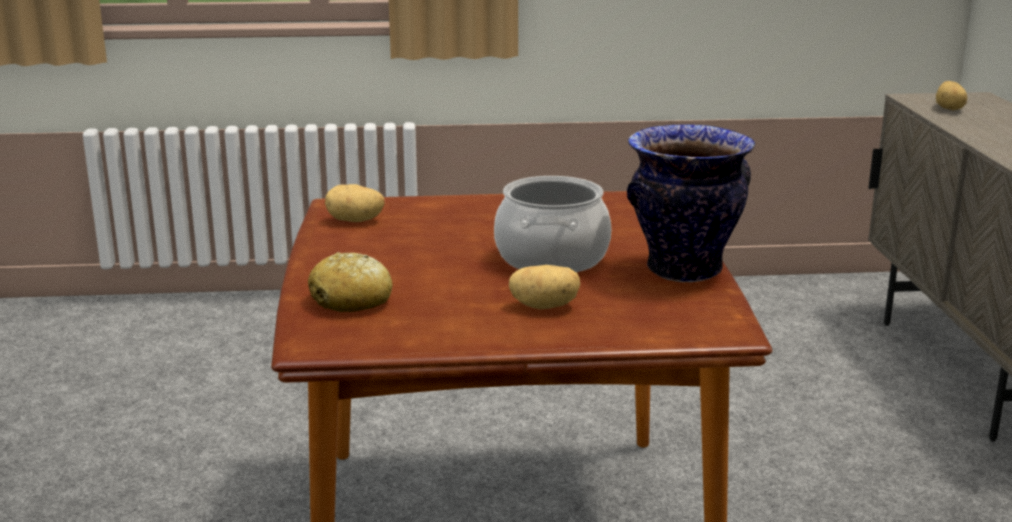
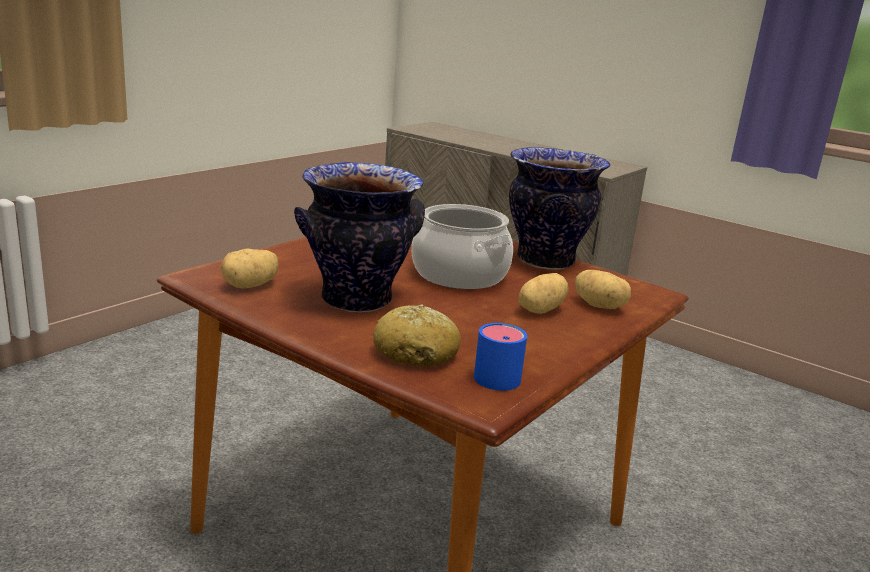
camera: 50 degrees left, 0 degrees up
potato [936,81,967,111] -> potato moved to [575,270,631,309]
none -> vase [294,162,425,312]
none -> blue mug [474,323,527,391]

